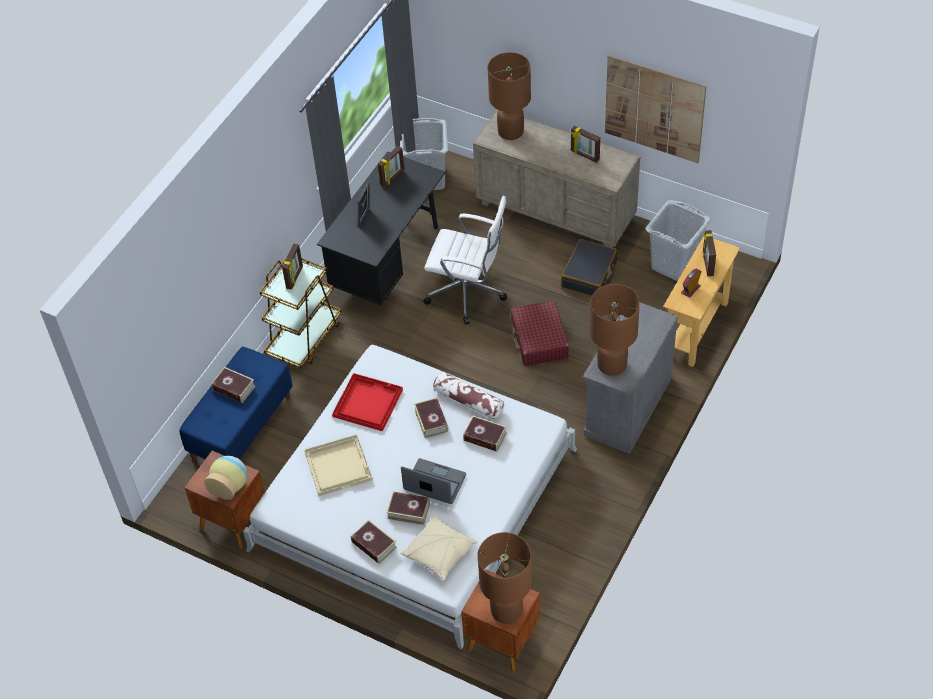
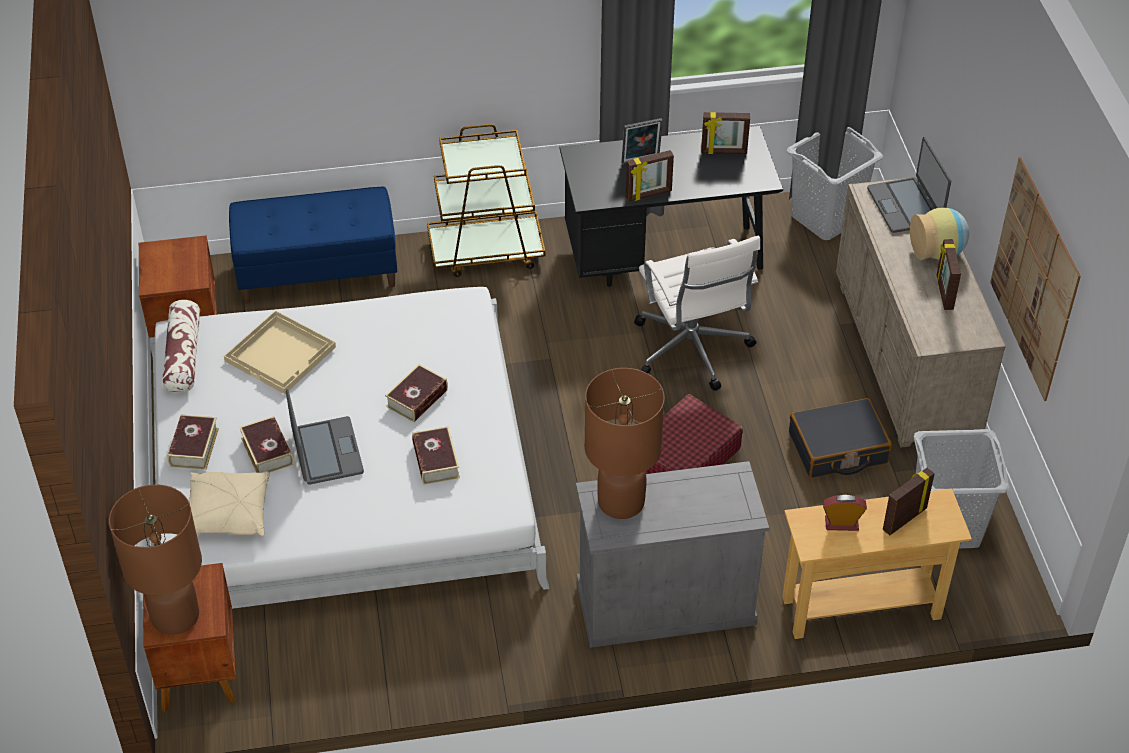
camera: 50 degrees right, 5 degrees down
vase [204,456,247,500] -> vase moved to [910,207,969,260]
book [211,367,255,403] -> none
picture frame [282,244,303,290] -> picture frame moved to [626,150,674,201]
red tray [332,373,403,431] -> none
pillow [433,372,504,419] -> pillow moved to [162,300,200,393]
brown table lamp [488,52,531,140] -> laptop [867,137,951,233]

